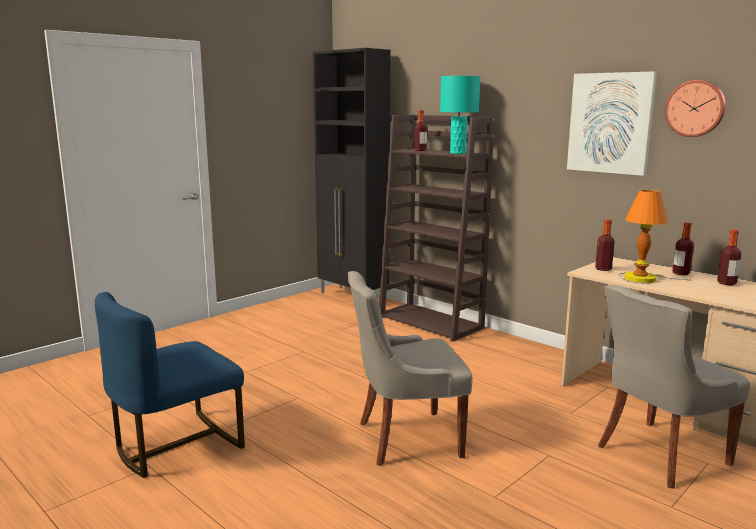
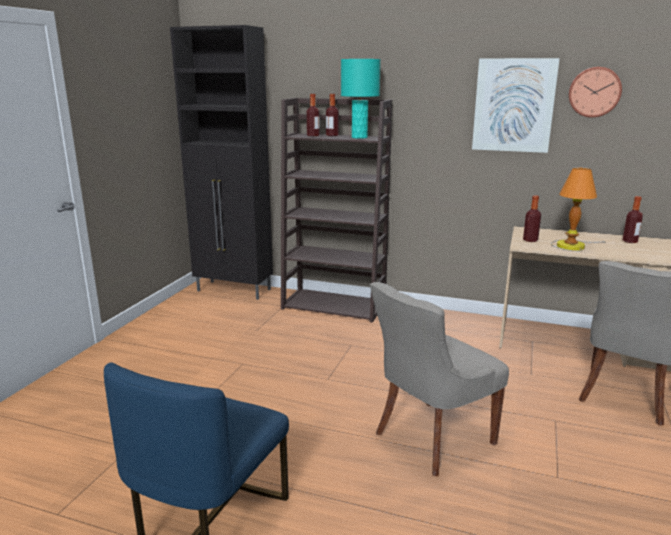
camera: 25 degrees left, 5 degrees up
bottle [672,222,694,275] -> bottle moved to [326,94,339,136]

